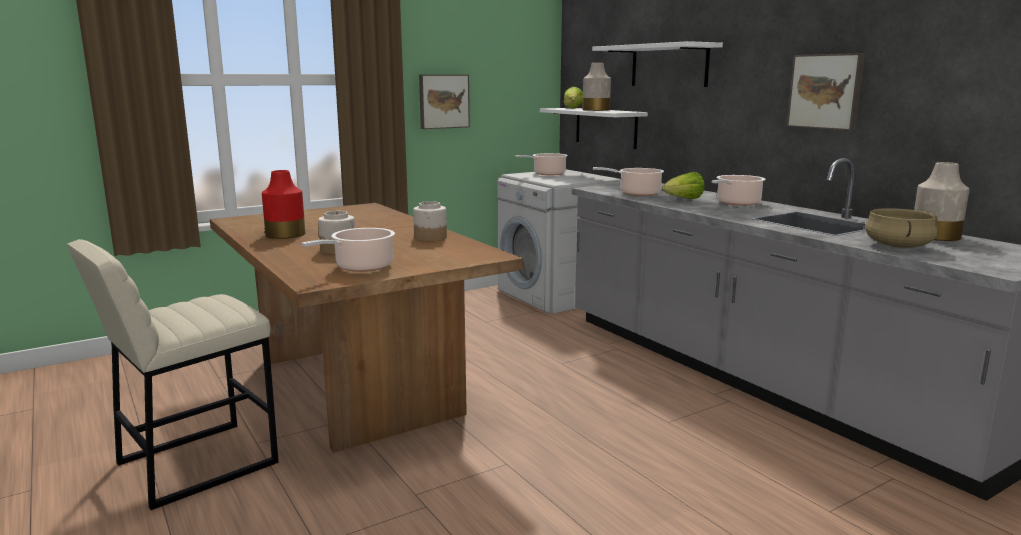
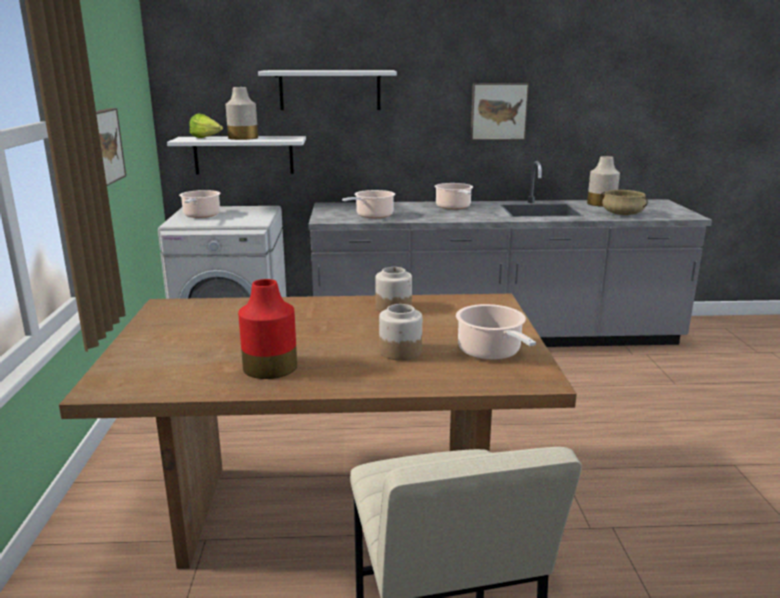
camera: 60 degrees left, 5 degrees up
lettuce [662,172,705,199] -> none

